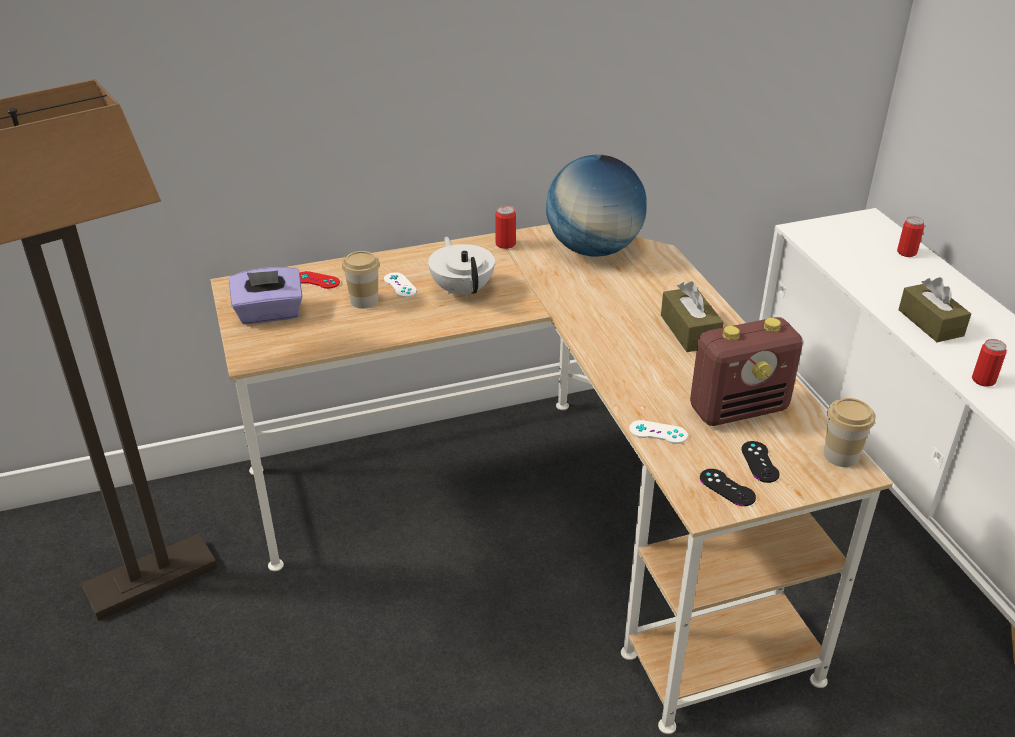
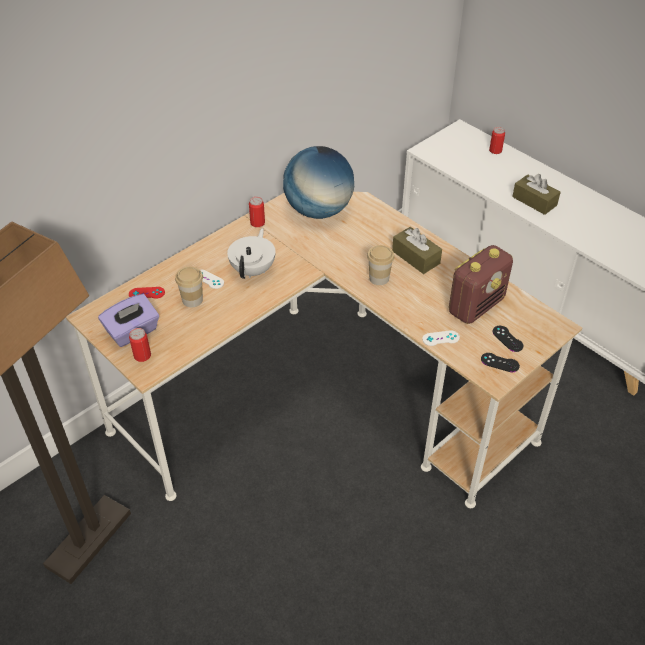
camera: 25 degrees left, 10 degrees up
white teapot [428,237,495,299] -> white teapot turned 60 degrees clockwise [227,228,276,279]
cup [824,398,875,467] -> cup moved to [367,245,394,285]
can [972,339,1007,387] -> can moved to [129,328,151,362]

